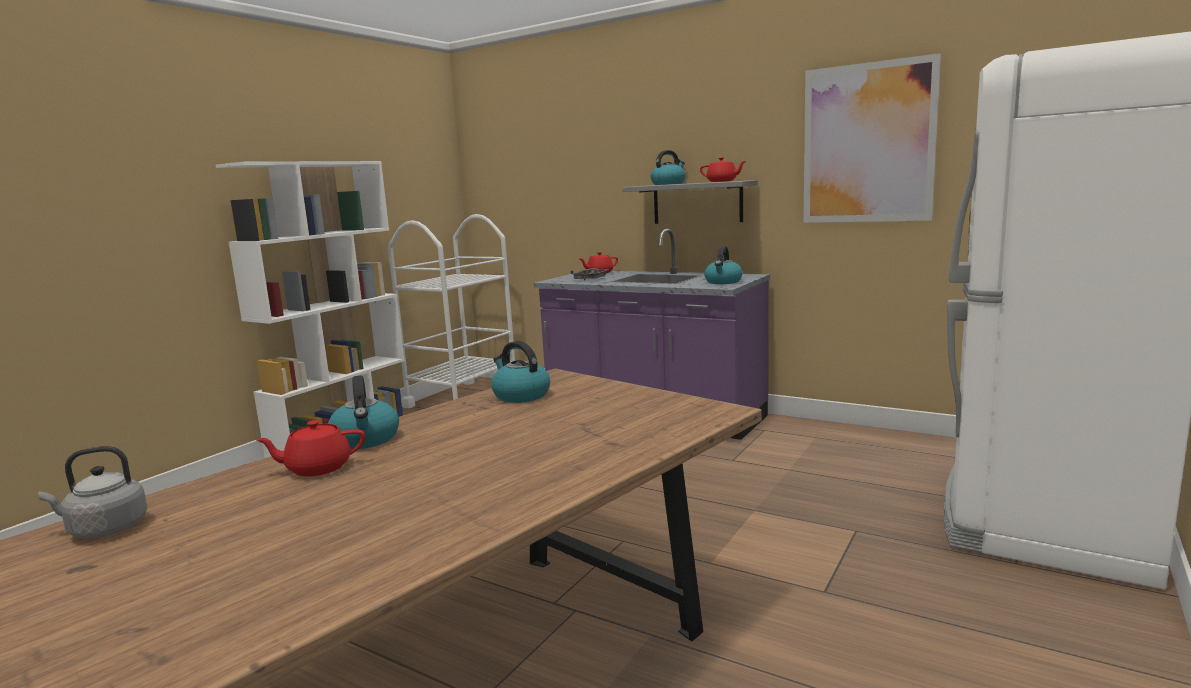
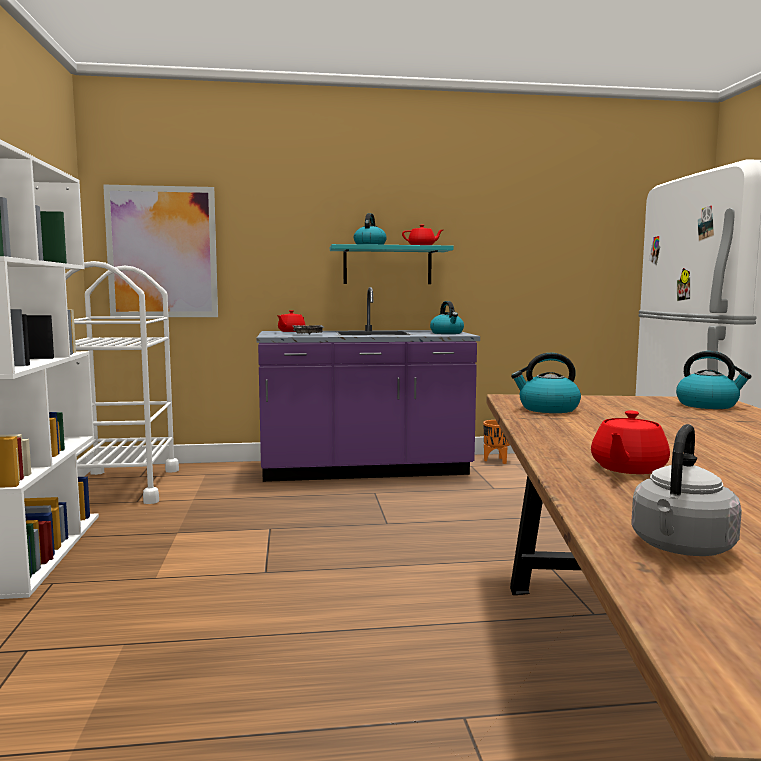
camera: 40 degrees left, 5 degrees down
kettle [328,375,399,449] -> kettle moved to [676,351,752,409]
grey shelf [622,180,758,224] -> turquoise shelf [330,244,454,284]
picture [804,53,941,223] -> picture moved to [103,185,218,317]
none -> orange planter [483,420,510,464]

